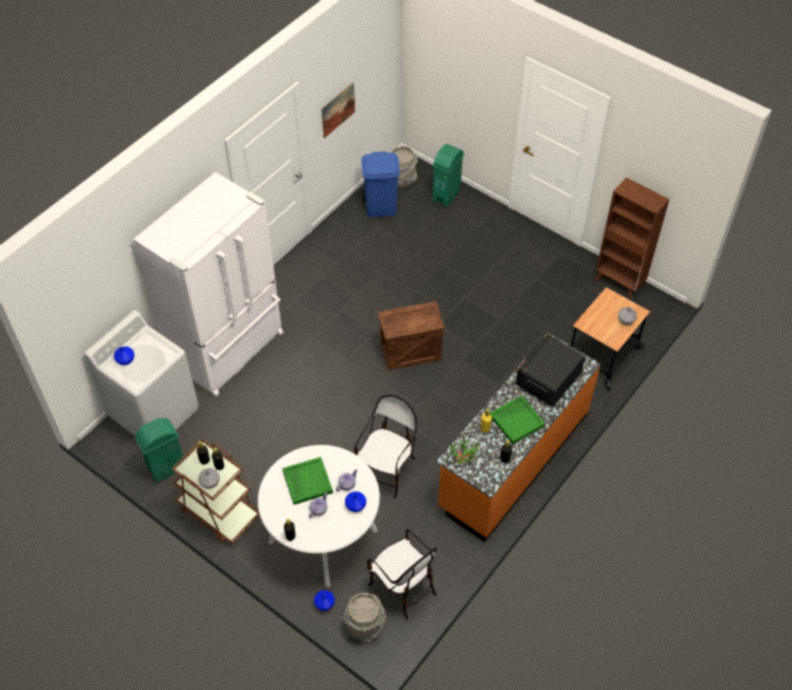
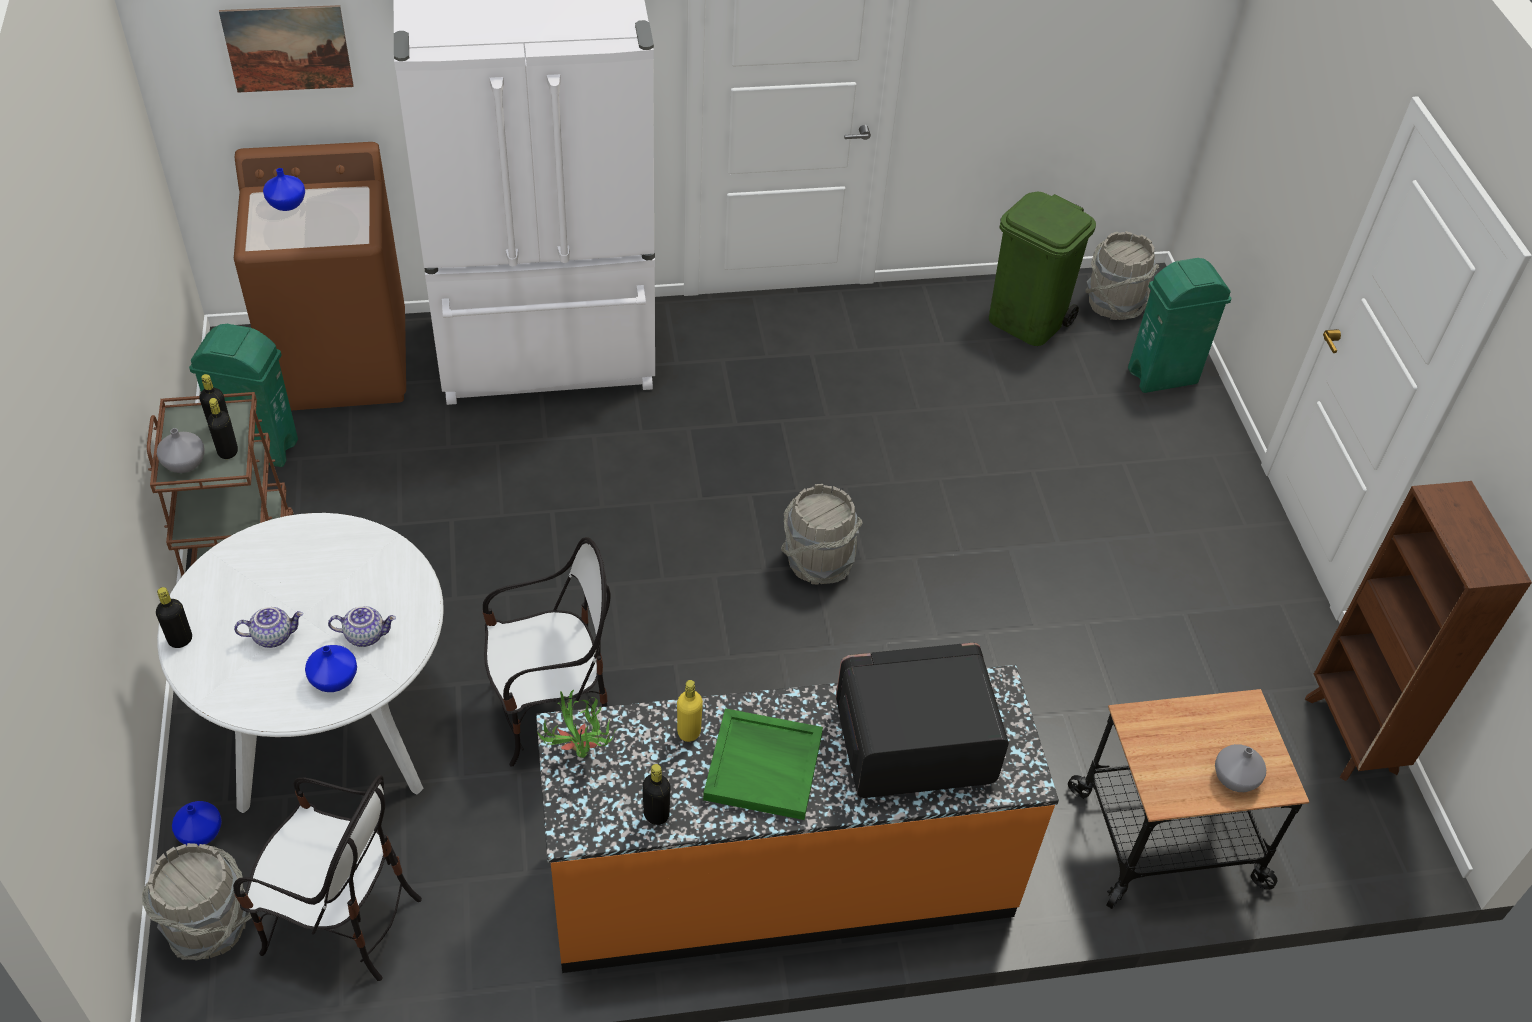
camera: 40 degrees right, 5 degrees down
white washing machine [84,310,199,436] -> brown washing machine [234,142,406,411]
green tray [282,457,333,505] -> none
picture [321,82,355,138] -> picture moved to [219,5,354,93]
blue trash can [361,151,400,217] -> green trash can [989,191,1096,346]
chair [367,529,437,620] -> chair turned 75 degrees counterclockwise [233,775,422,981]
crate [378,301,445,370] -> grey bucket [781,484,863,585]

